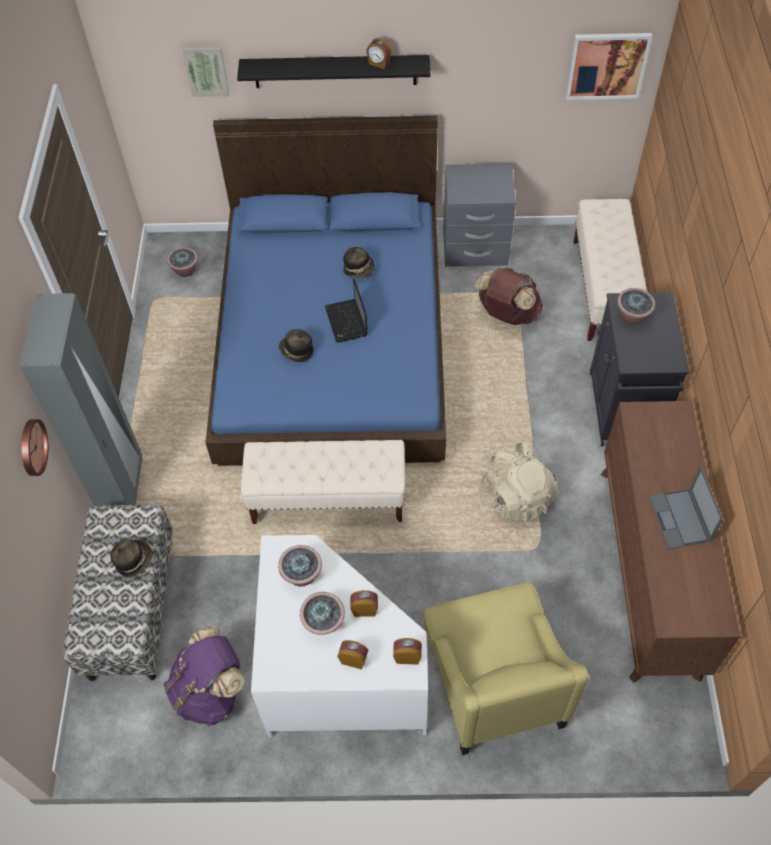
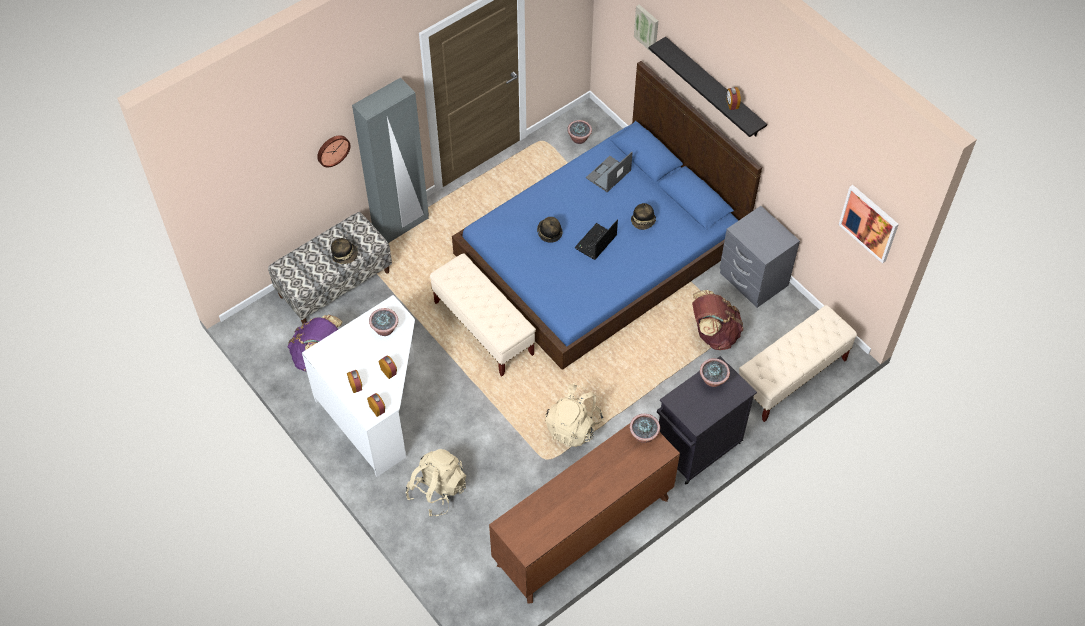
camera: 50 degrees right, 0 degrees up
potted plant [300,592,345,635] -> potted plant moved to [630,414,660,443]
yellow armchair [424,583,589,755] -> beige backpack [406,449,466,516]
laptop [649,466,724,549] -> laptop moved to [586,152,633,192]

